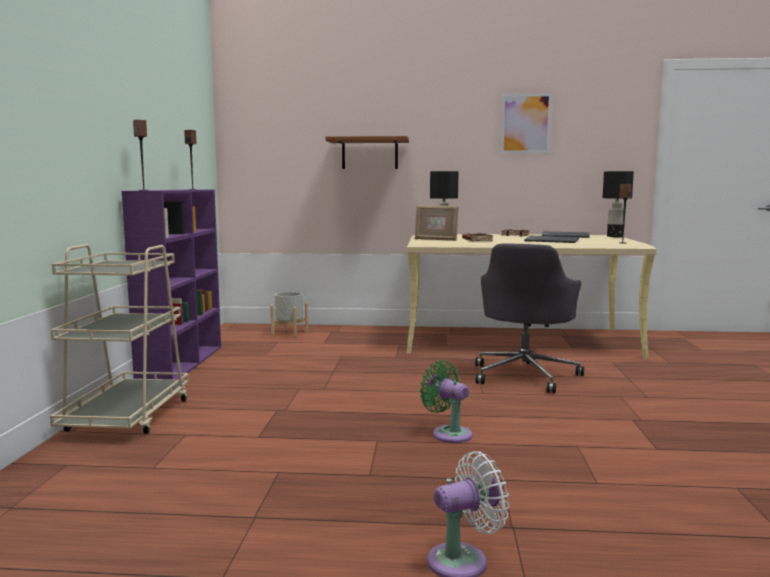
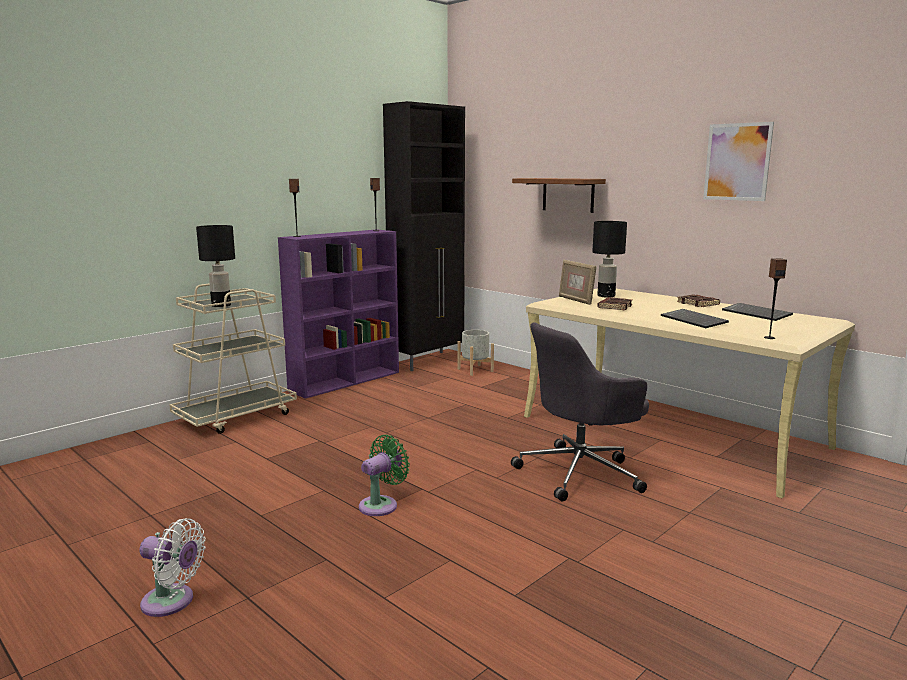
camera: 40 degrees right, 5 degrees up
green fan [419,361,473,443] -> green fan turned 45 degrees clockwise [359,435,410,516]
black table lamp [603,171,634,237] -> black table lamp moved to [196,225,235,307]
none -> black cabinet [383,101,465,371]

